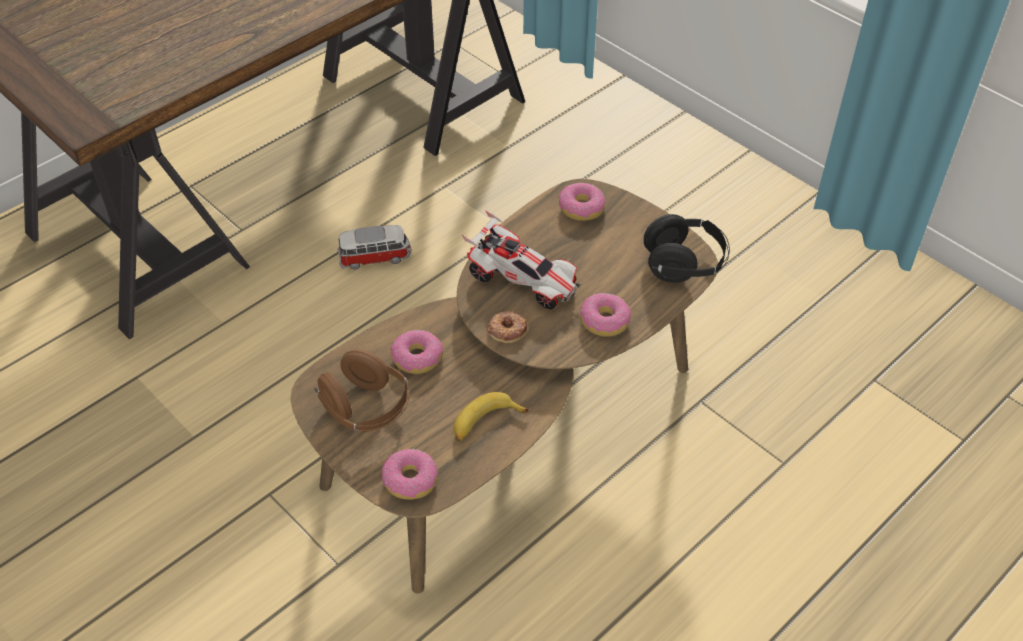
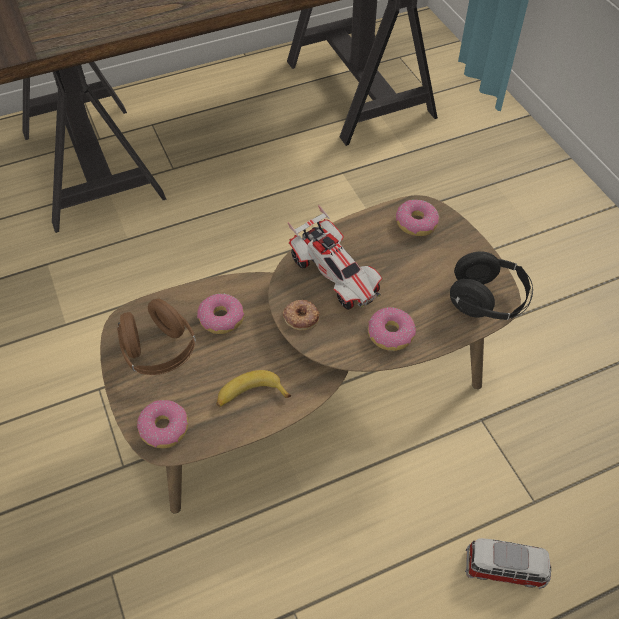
camera: 20 degrees right, 5 degrees up
toy car [337,225,411,269] -> toy car moved to [465,538,551,589]

